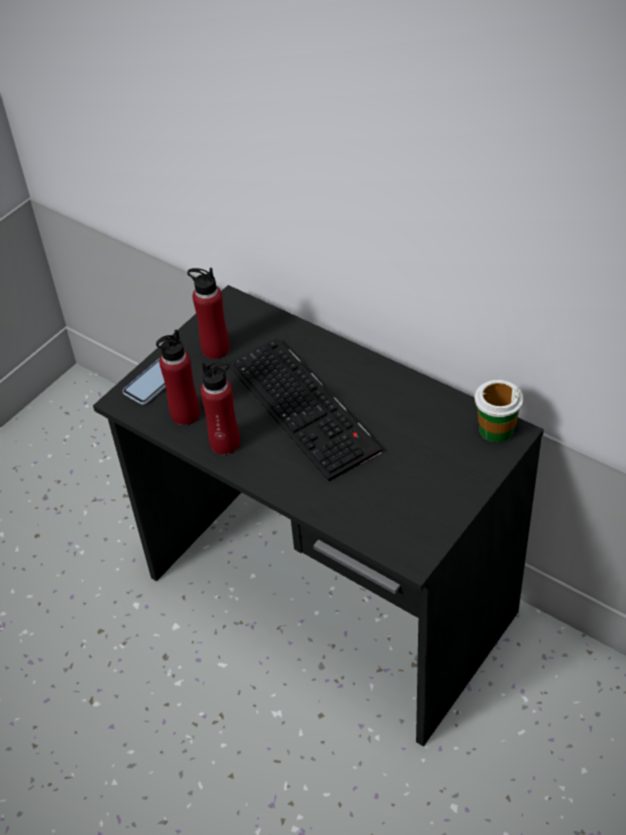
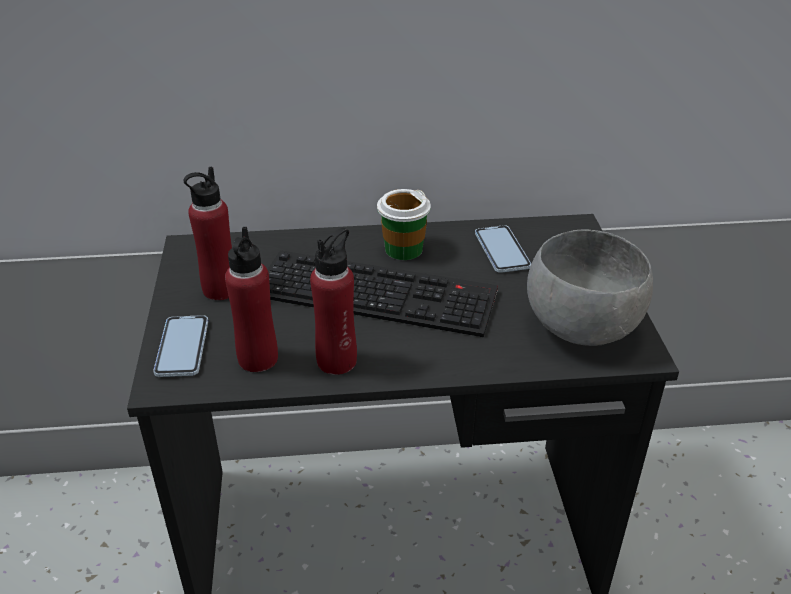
camera: 45 degrees left, 10 degrees down
cup [475,380,523,442] -> cup moved to [377,189,431,260]
none -> phone [475,225,531,273]
none -> grey bowl [527,229,653,346]

